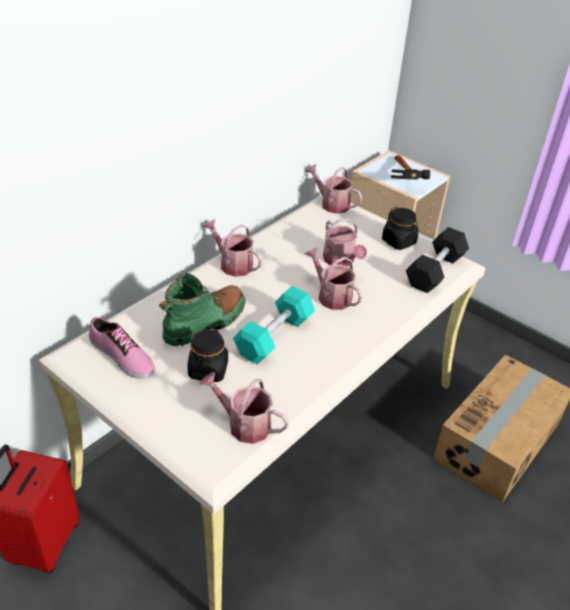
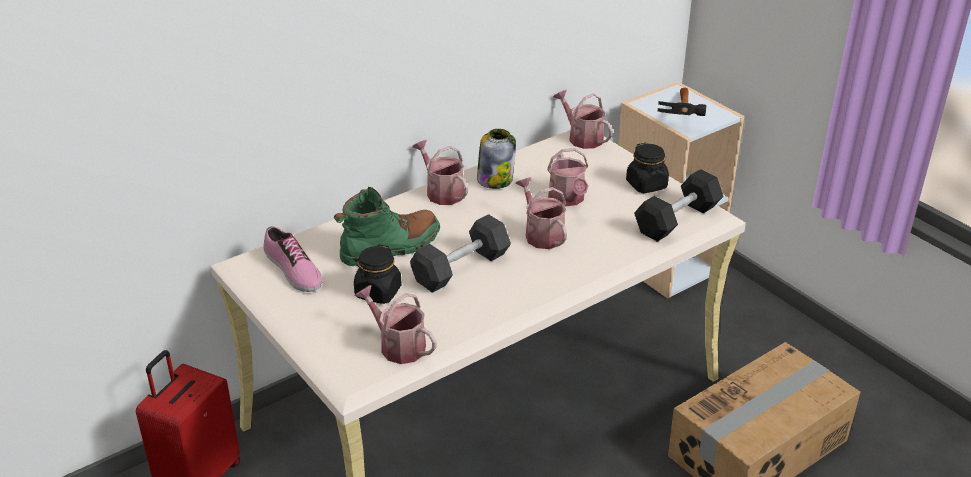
camera: 15 degrees right, 5 degrees down
turquoise dumbbell [233,286,315,365] -> grey dumbbell [410,214,511,293]
none -> jar [477,129,516,189]

